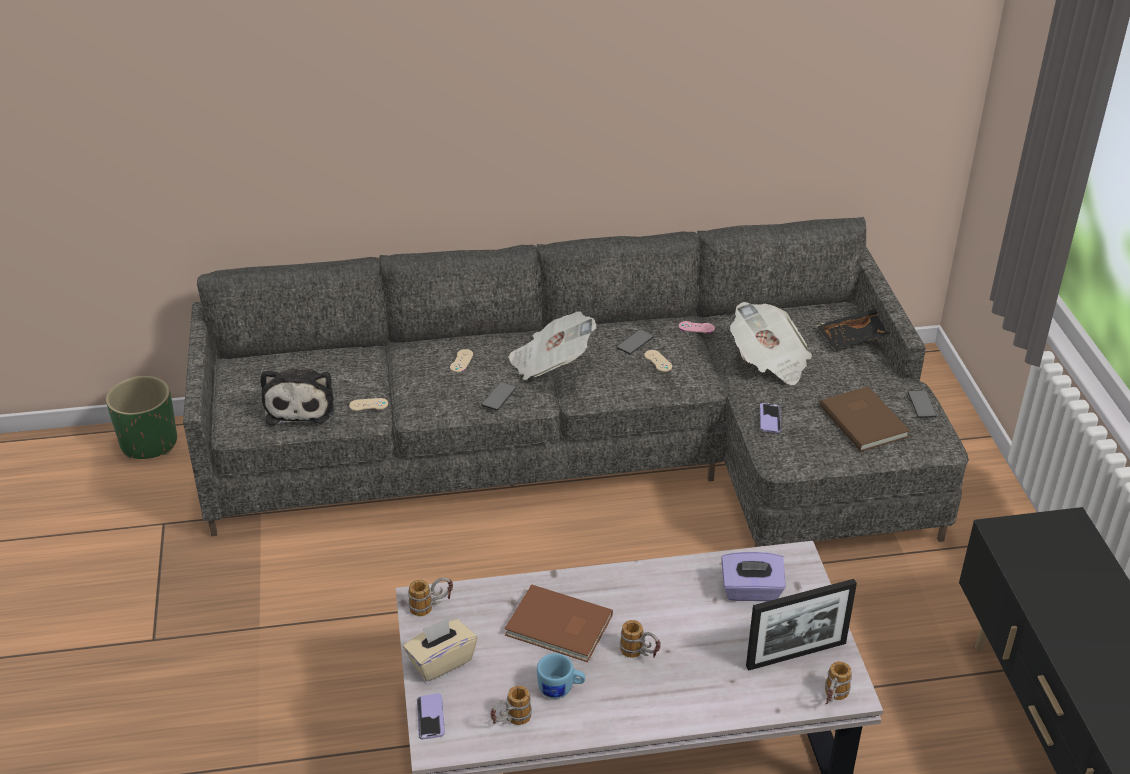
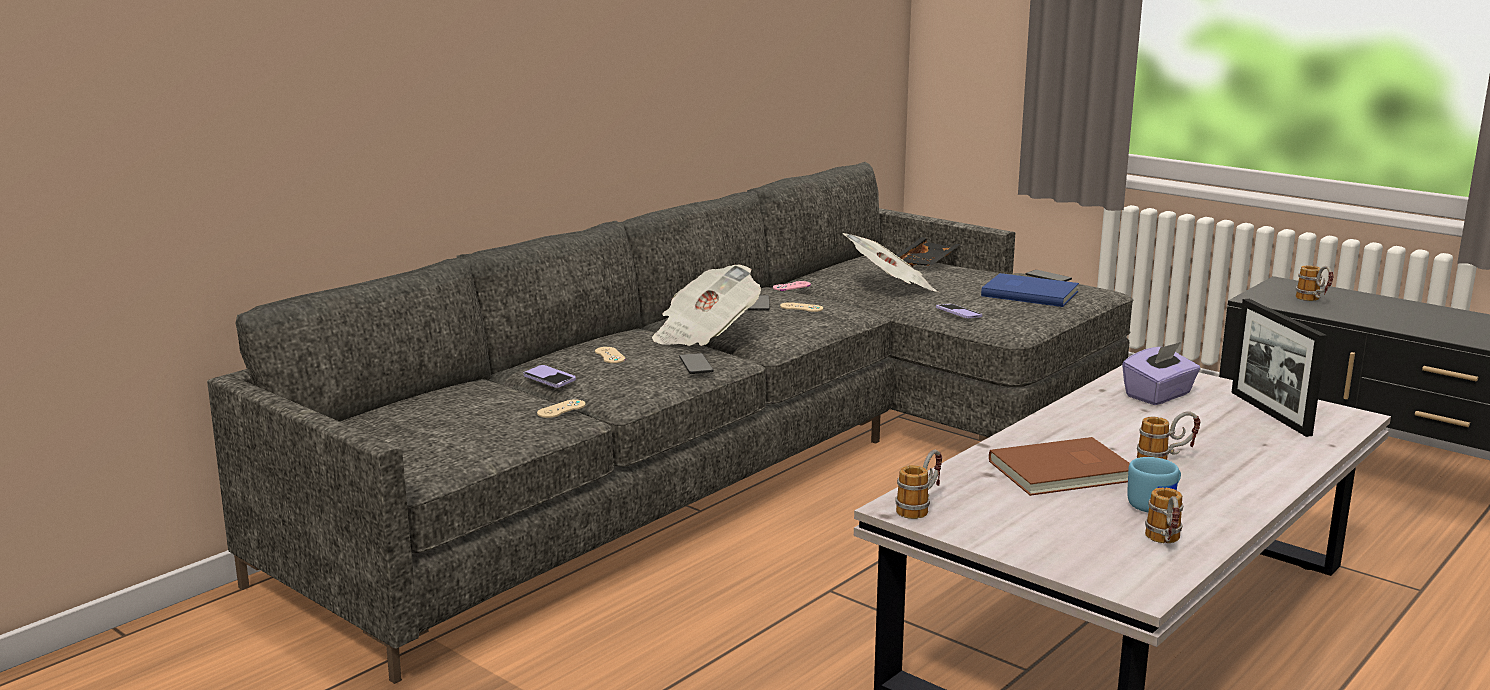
camera: 40 degrees left, 20 degrees down
green planter [106,376,177,459] -> none
plush toy [260,368,335,425] -> none
beige tissue box [403,618,477,681] -> none
phone [417,693,445,740] -> phone moved to [523,365,576,388]
picture frame [746,579,857,671] -> picture frame turned 135 degrees clockwise [1231,299,1327,437]
brown book [820,386,910,452] -> blue book [981,273,1079,307]
mug [825,661,852,704] -> mug moved to [1296,265,1334,301]

